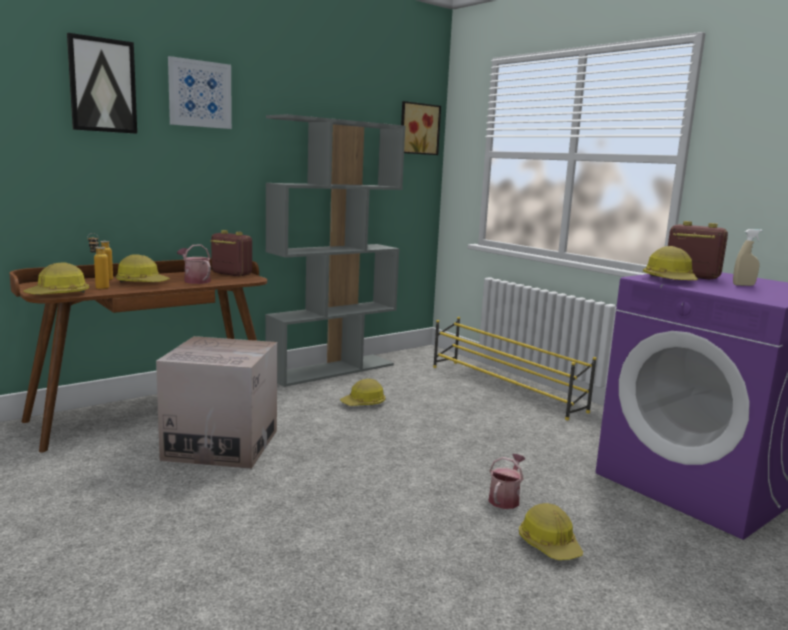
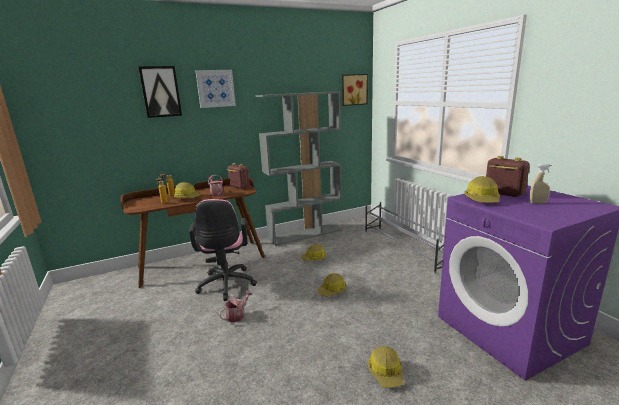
camera: 15 degrees right, 5 degrees up
hard hat [23,262,89,295] -> hard hat moved to [317,273,346,296]
cardboard box [156,336,277,469] -> pink office chair [189,199,257,301]
yellow shoe rack [433,317,596,420] -> grey shoe rack [365,202,445,274]
watering can [489,454,526,509] -> watering can moved to [219,291,253,322]

